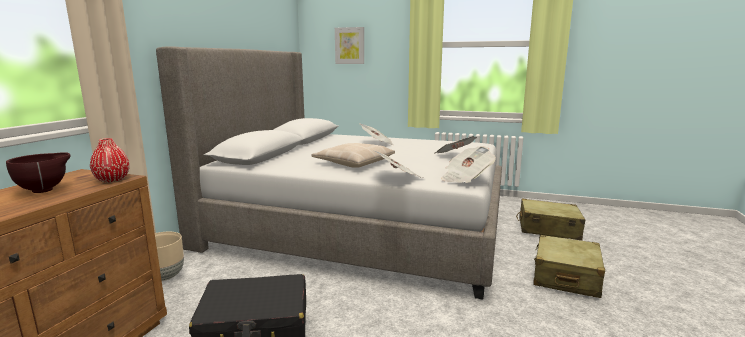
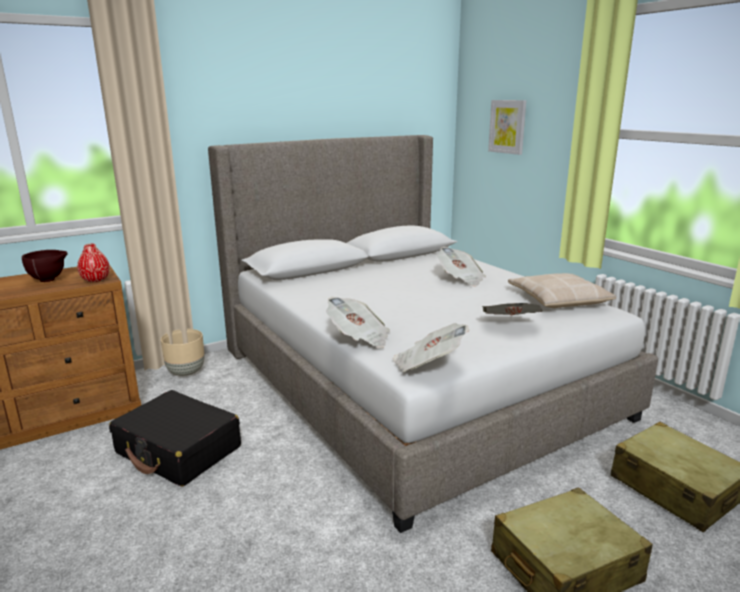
camera: 40 degrees right, 5 degrees up
beige pillow [311,143,395,168] -> beige pillow moved to [508,273,616,308]

